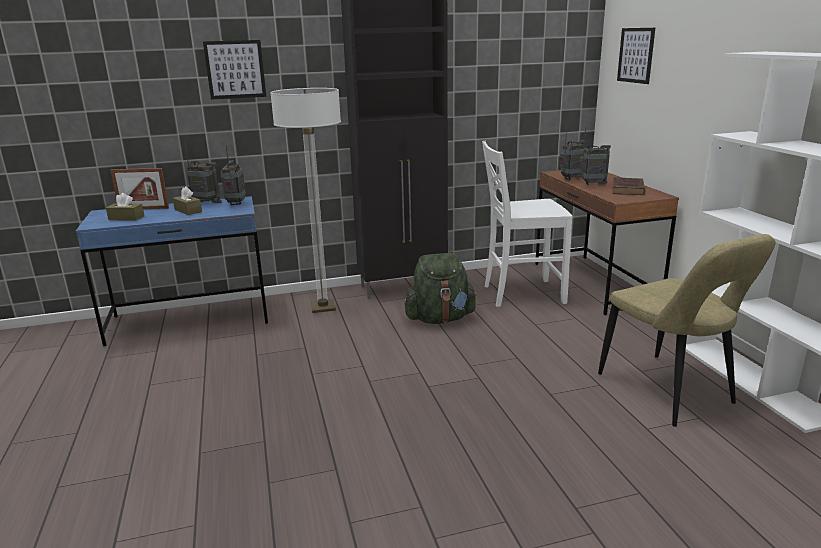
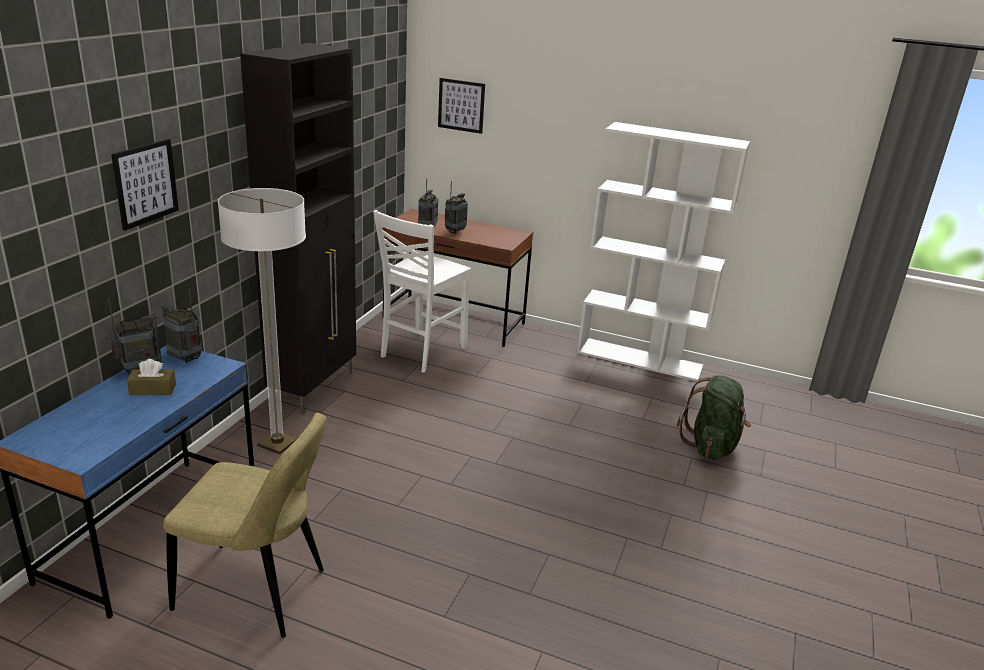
camera: 55 degrees left, 5 degrees up
brown tissue box [106,193,144,221] -> none
picture frame [111,168,169,209] -> none
green backpack [404,253,477,324] -> green backpack moved to [677,375,751,460]
beige chair [598,234,776,427] -> beige chair moved to [163,413,327,638]
brown book [613,177,645,195] -> none

